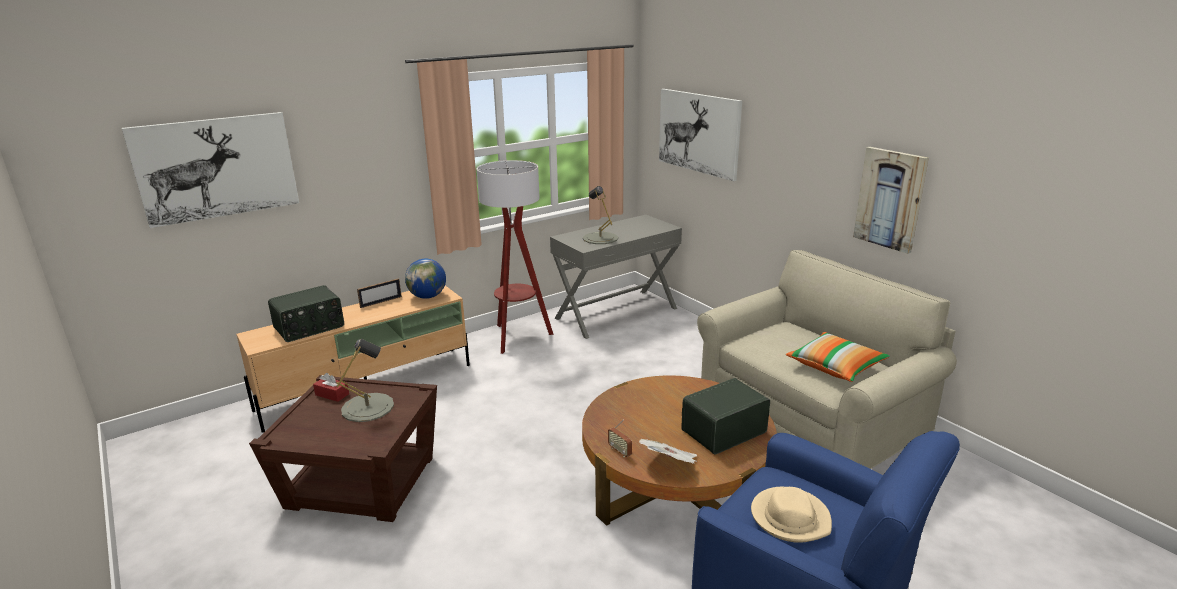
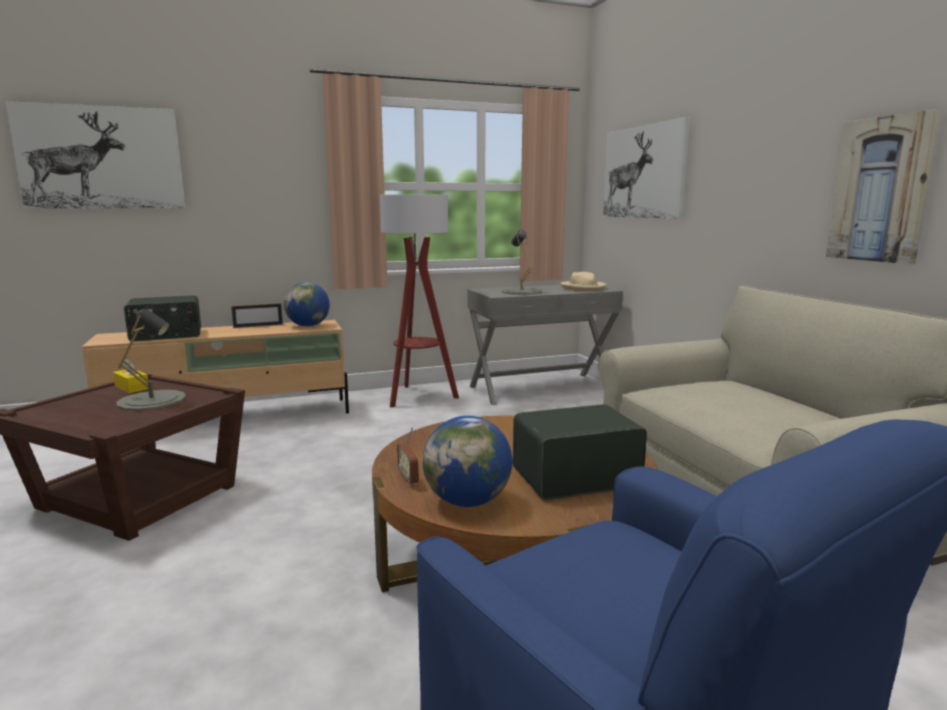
camera: 15 degrees right, 10 degrees down
red tissue box [313,373,349,402] -> yellow tissue box [113,359,148,393]
newspaper [639,439,697,464] -> globe [423,416,513,507]
beige hat [751,487,832,543] -> beige hat moved to [560,272,606,291]
pillow [786,332,890,382] -> none

